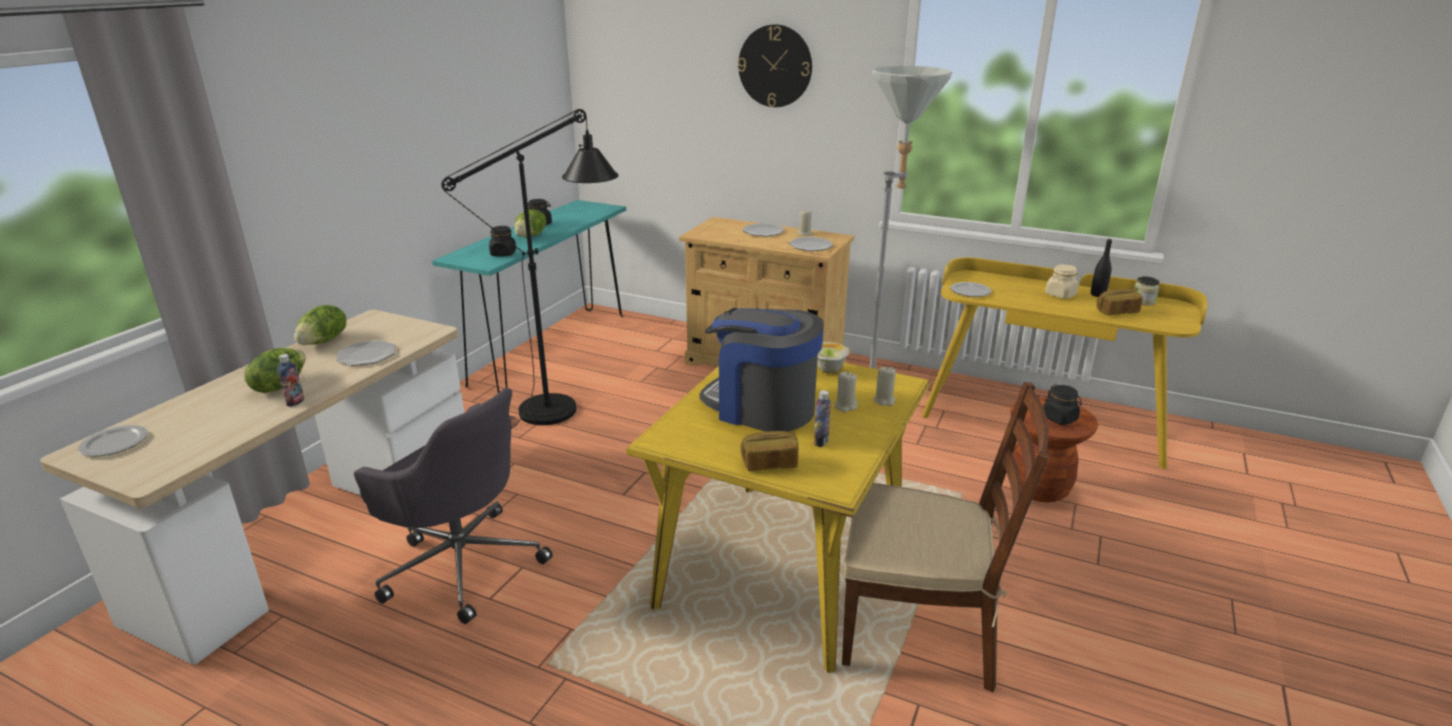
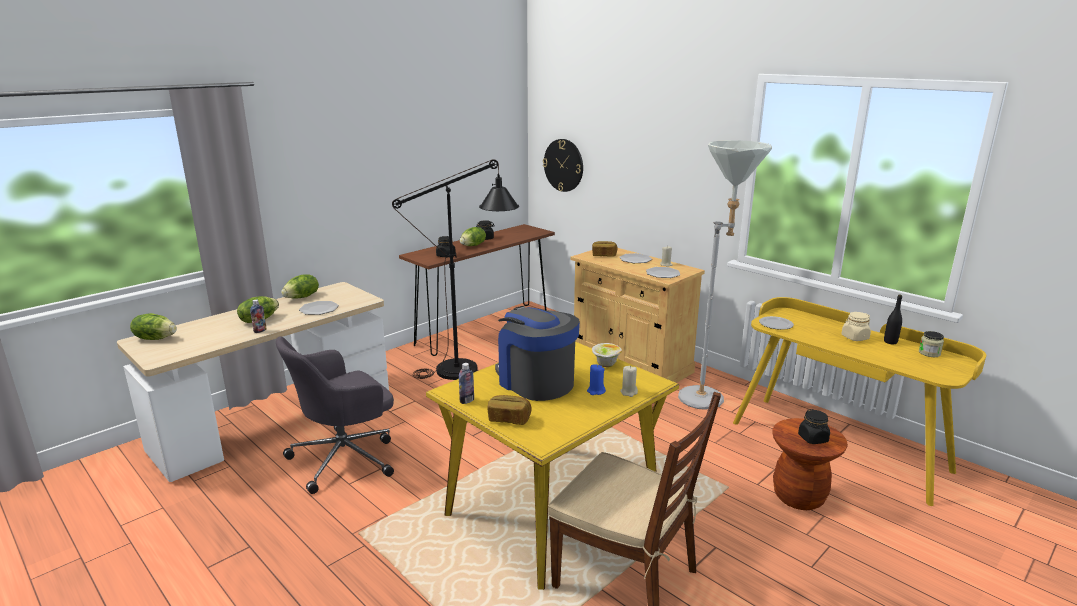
camera: 20 degrees right, 5 degrees down
plate [78,425,148,457] -> lettuce [130,313,177,340]
grey office chair [354,388,553,624] -> grey office chair turned 90 degrees clockwise [276,337,394,494]
turquoise console table [432,200,626,393] -> brown console table [399,224,555,356]
wall clock [738,24,812,107] -> wall clock moved to [543,139,583,192]
bottle [814,390,831,447] -> bottle moved to [459,363,474,404]
beige candle [835,372,858,412] -> blue candle [587,364,606,395]
bread [1097,289,1143,316] -> bread moved to [592,241,618,257]

